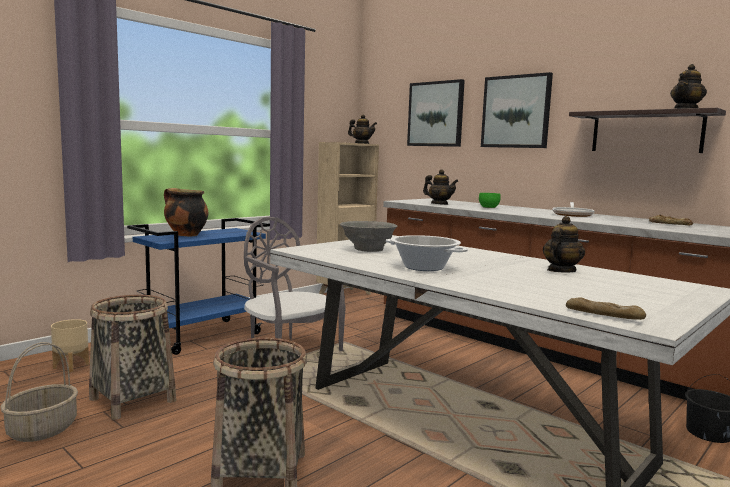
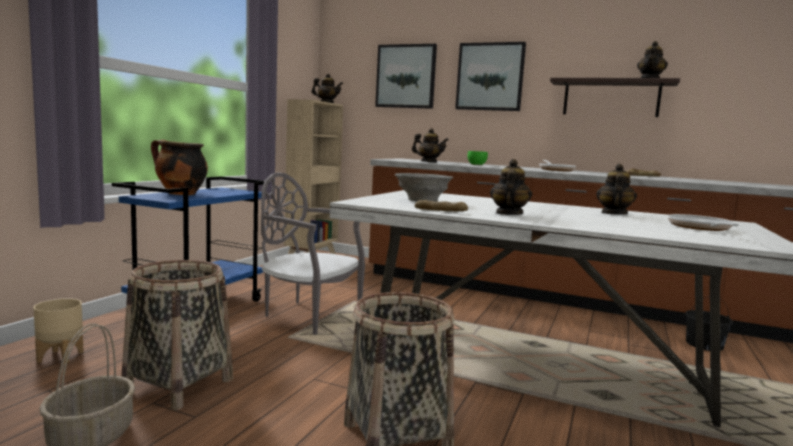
camera: 20 degrees left, 0 degrees up
cooking pot [386,235,468,271] -> teapot [490,159,532,215]
bread [566,298,646,320] -> bread moved to [415,200,468,211]
none -> frying pan [668,214,739,231]

